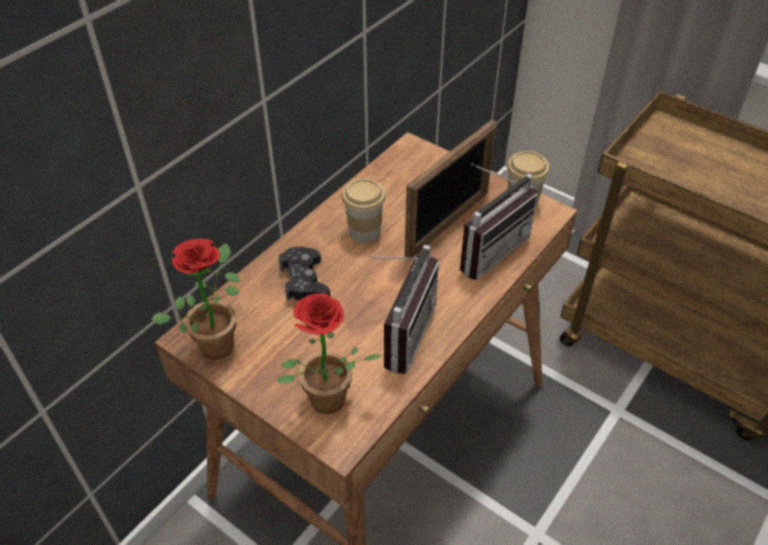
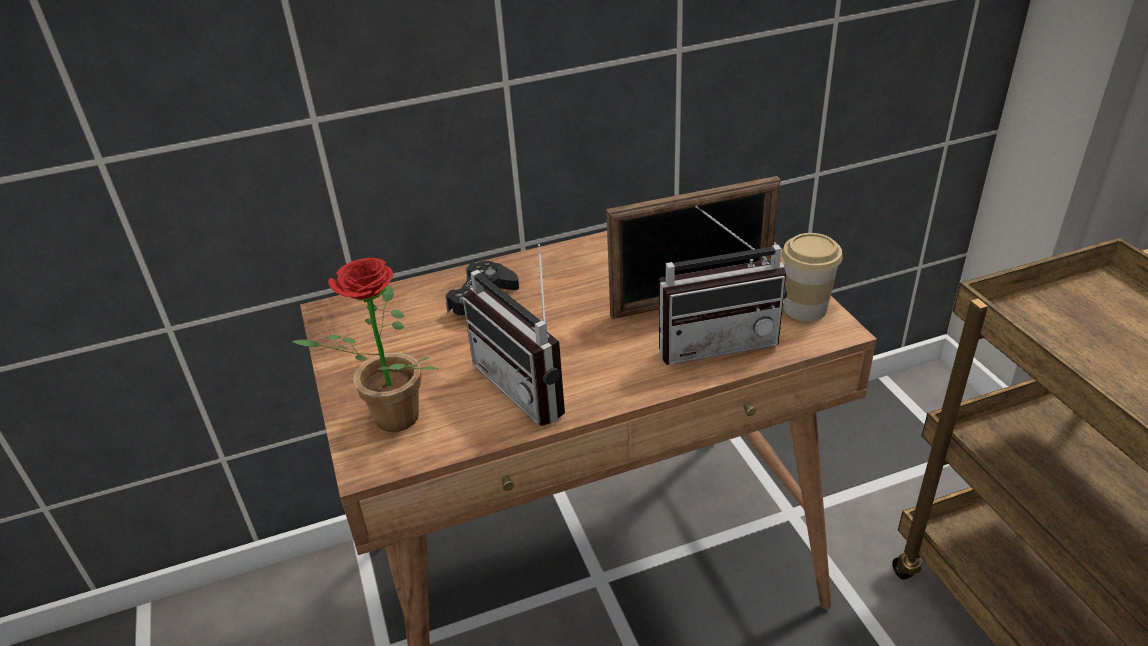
camera: 35 degrees right, 10 degrees down
potted plant [151,239,241,360] -> none
cup [342,179,386,243] -> none
radio [370,245,439,374] -> radio turned 90 degrees clockwise [462,244,565,426]

